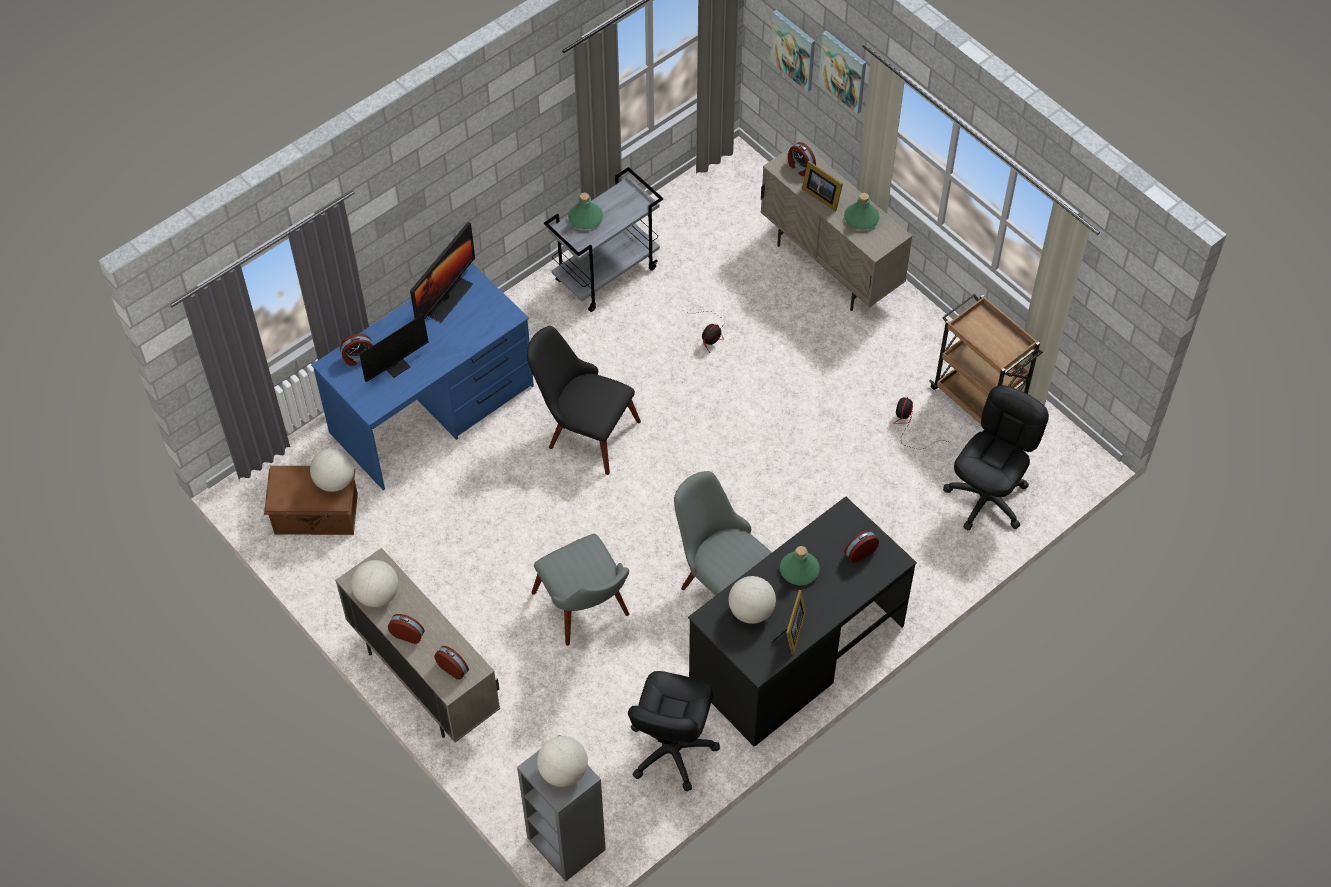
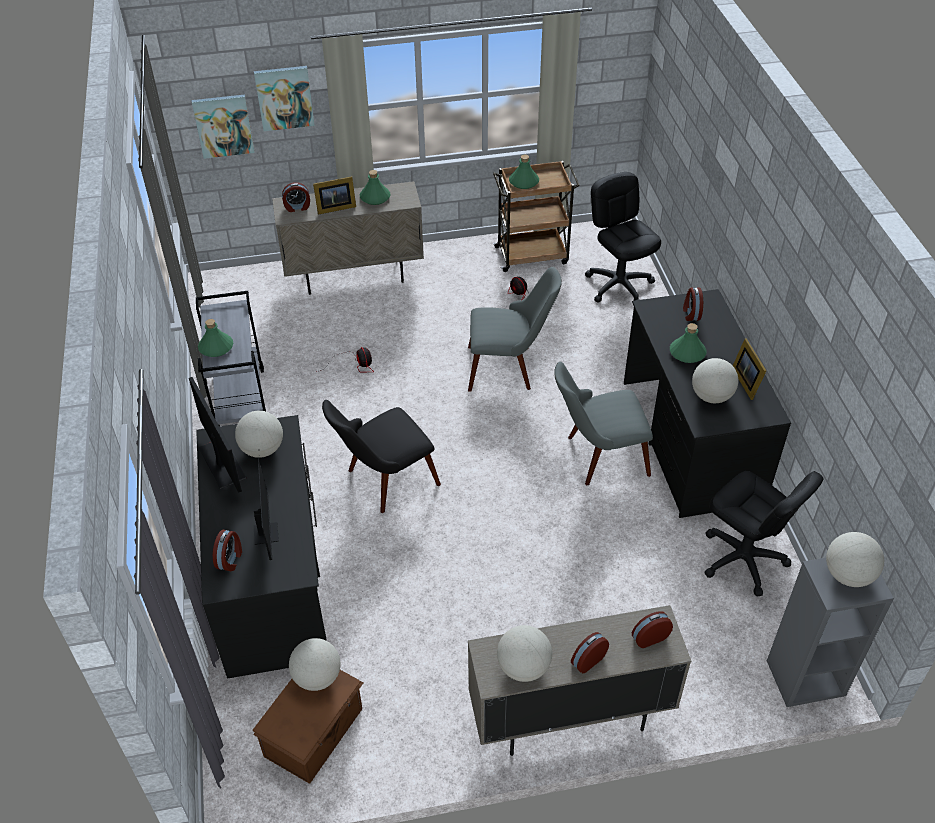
camera: 60 degrees left, 10 degrees down
blue desk [311,263,534,490] -> black desk [196,415,327,679]
grey chair [532,534,629,646] -> grey chair moved to [468,267,562,392]
picture frame [772,590,806,655] -> picture frame turned 150 degrees counterclockwise [733,338,766,400]
none -> globe [235,411,283,458]
none -> green bottle [509,154,539,189]

